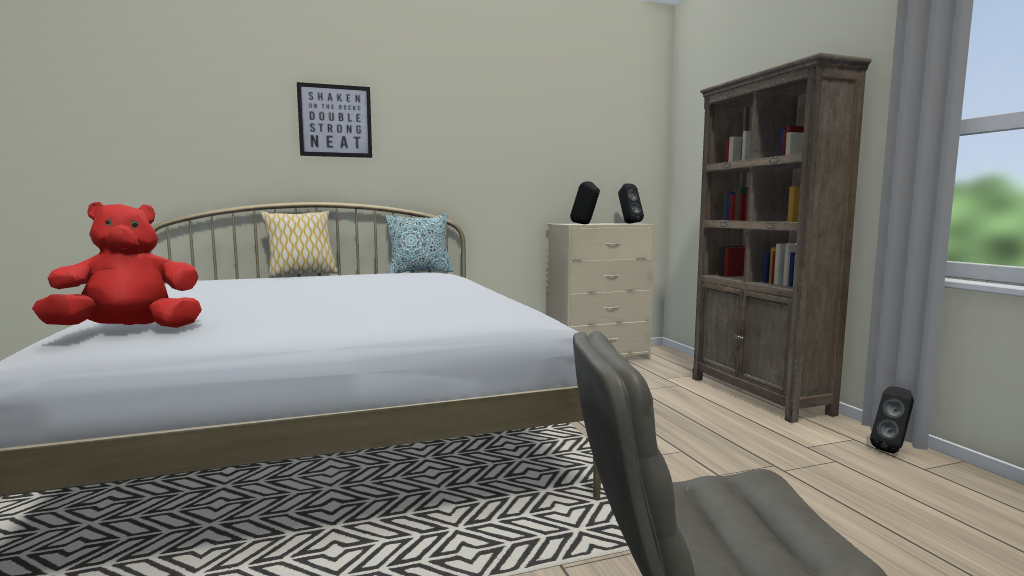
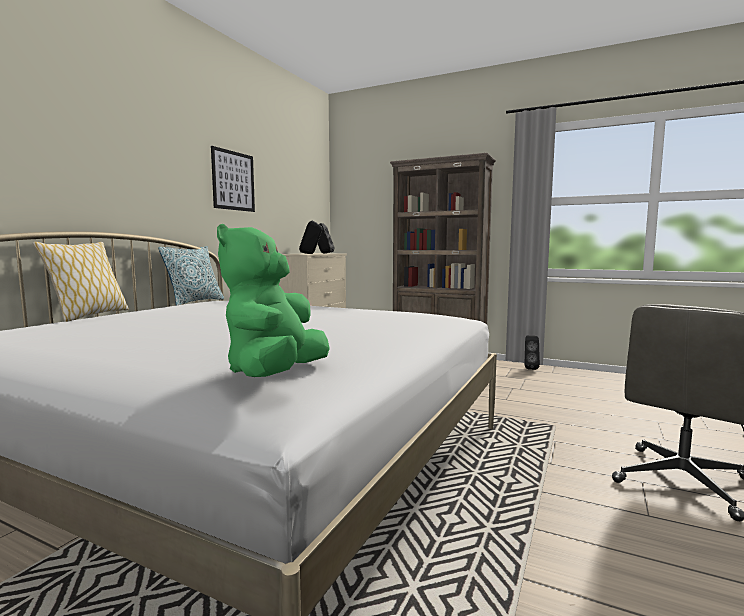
camera: 45 degrees left, 0 degrees up
red plush toy [32,202,202,328] -> green plush toy [217,224,330,377]
picture [297,82,372,158] -> picture moved to [211,146,255,212]

